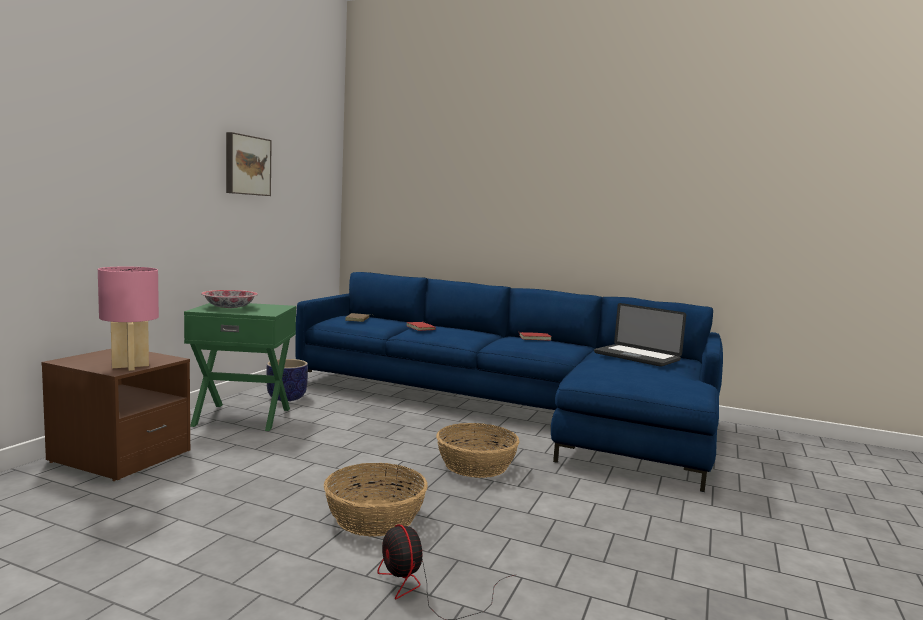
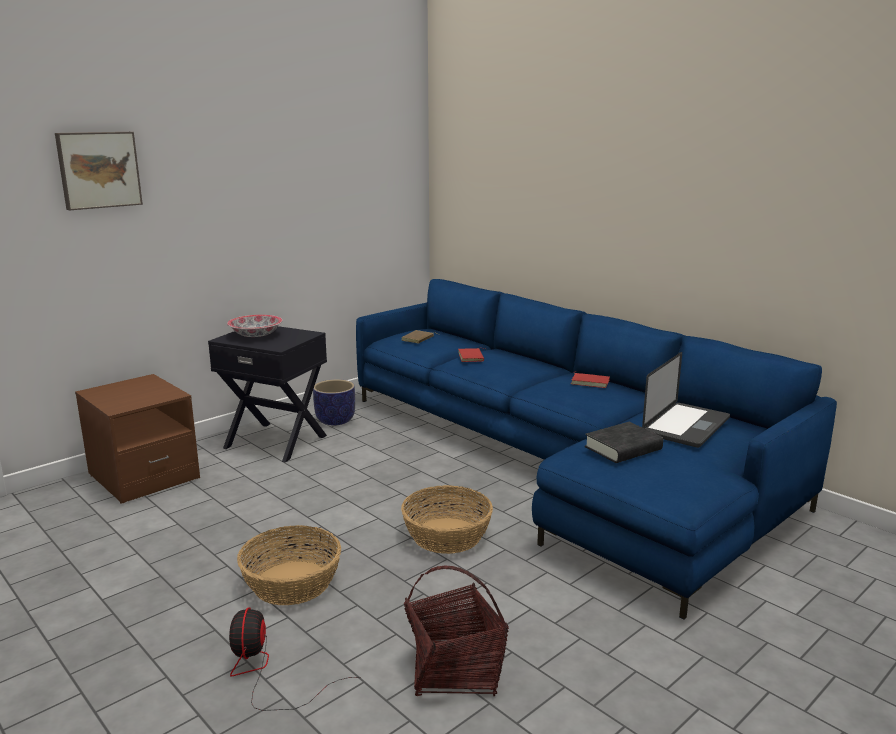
camera: 25 degrees right, 10 degrees up
pink table lamp [98,267,159,371] -> none
green side table [184,303,296,431] -> black side table [208,326,327,462]
picture [226,132,272,196] -> picture moved to [55,132,143,210]
laptop [594,303,686,367] -> laptop turned 120 degrees counterclockwise [642,352,730,448]
none -> basket [404,566,509,696]
none -> black book [585,422,663,463]

